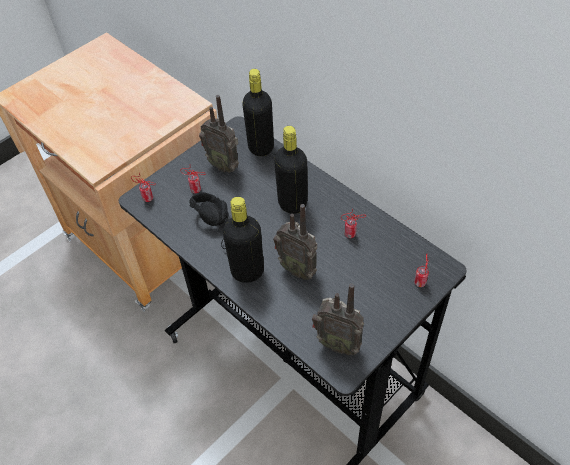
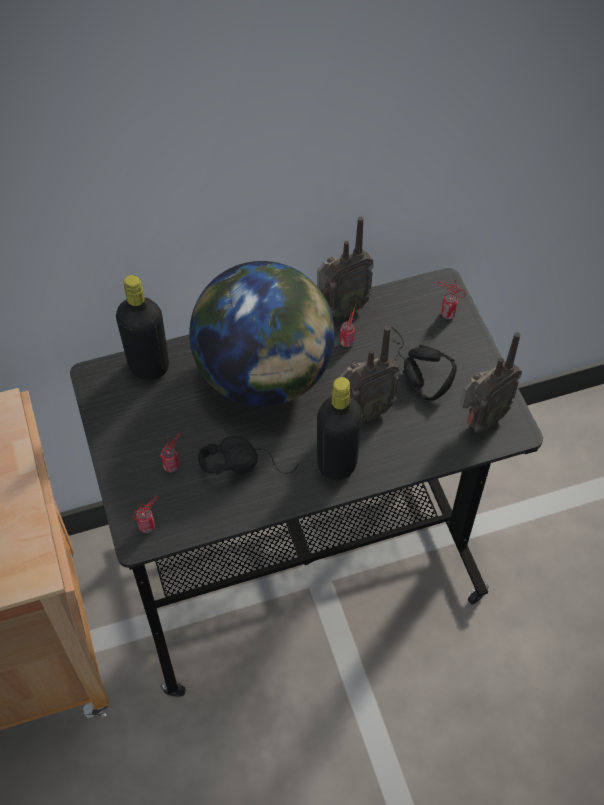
camera: 65 degrees left, 5 degrees up
radio [199,95,239,173] -> radio moved to [317,216,374,318]
black bottle [274,126,307,214] -> globe [189,261,335,407]
none -> black headphones [392,327,457,401]

